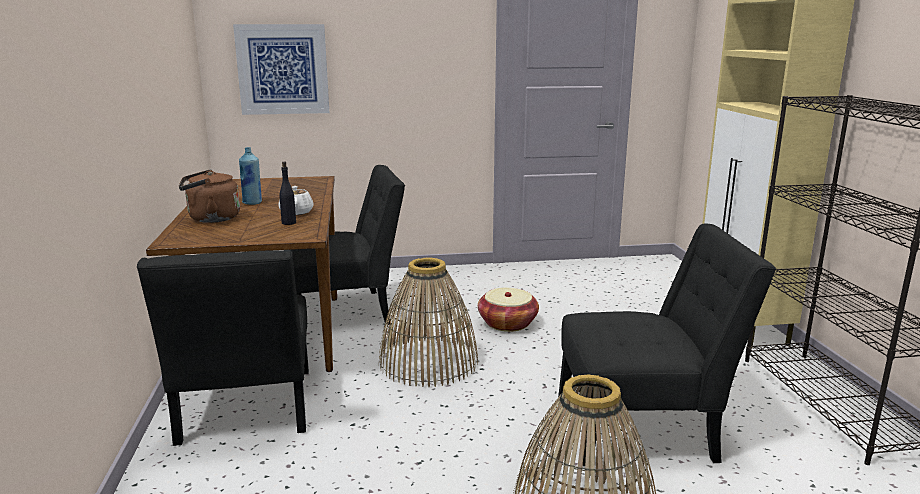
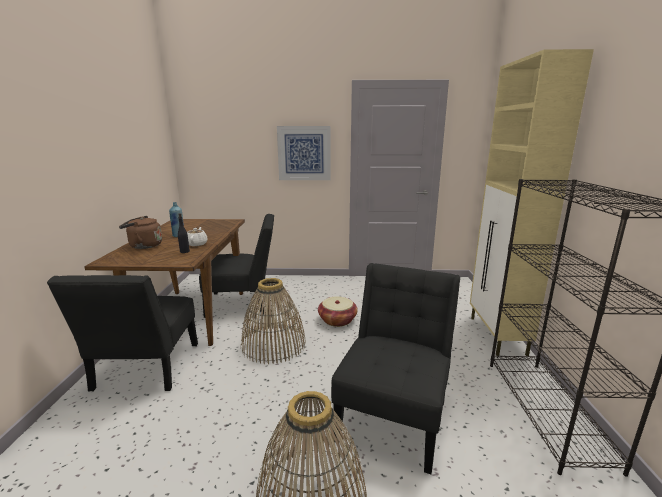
camera: 10 degrees right, 0 degrees up
picture [233,24,330,115] -> picture moved to [277,126,330,180]
black chair [558,224,776,466] -> black chair turned 75 degrees counterclockwise [331,263,460,474]

